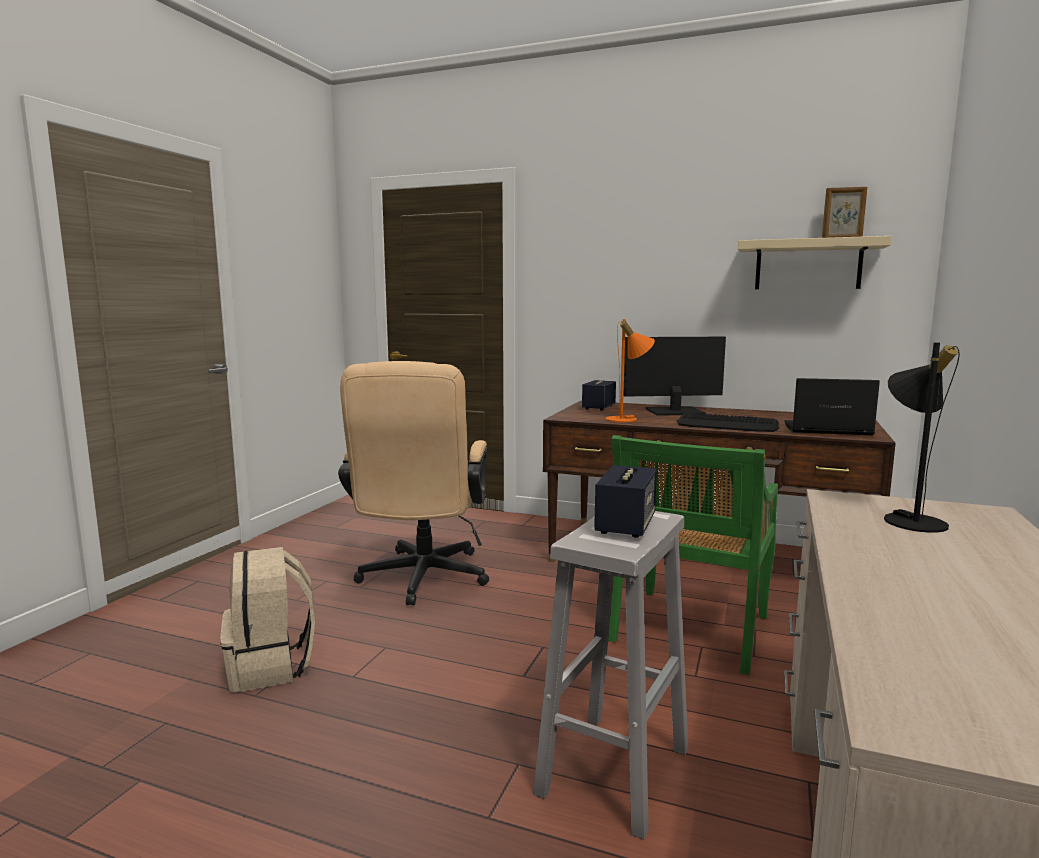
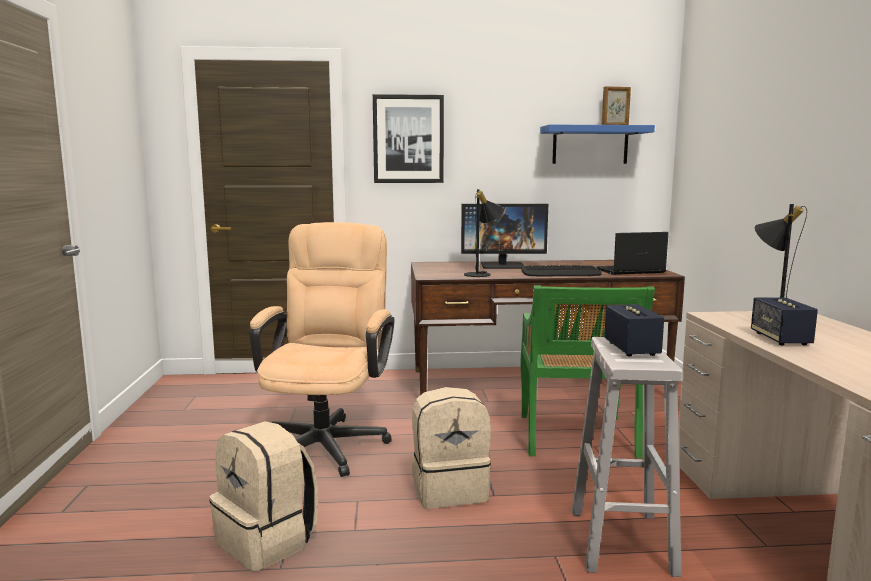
camera: 25 degrees left, 0 degrees up
beige office chair [338,361,489,605] -> beige office chair turned 150 degrees counterclockwise [249,222,394,477]
speaker [582,380,616,411] -> speaker moved to [751,297,818,345]
orange table lamp [606,319,655,422] -> black table lamp [464,189,503,277]
monitor [623,337,726,416] -> monitor turned 150 degrees counterclockwise [461,204,548,269]
beige shelf [738,236,892,289] -> blue shelf [540,125,655,164]
none -> picture [373,94,444,183]
none -> beige backpack [412,387,491,508]

